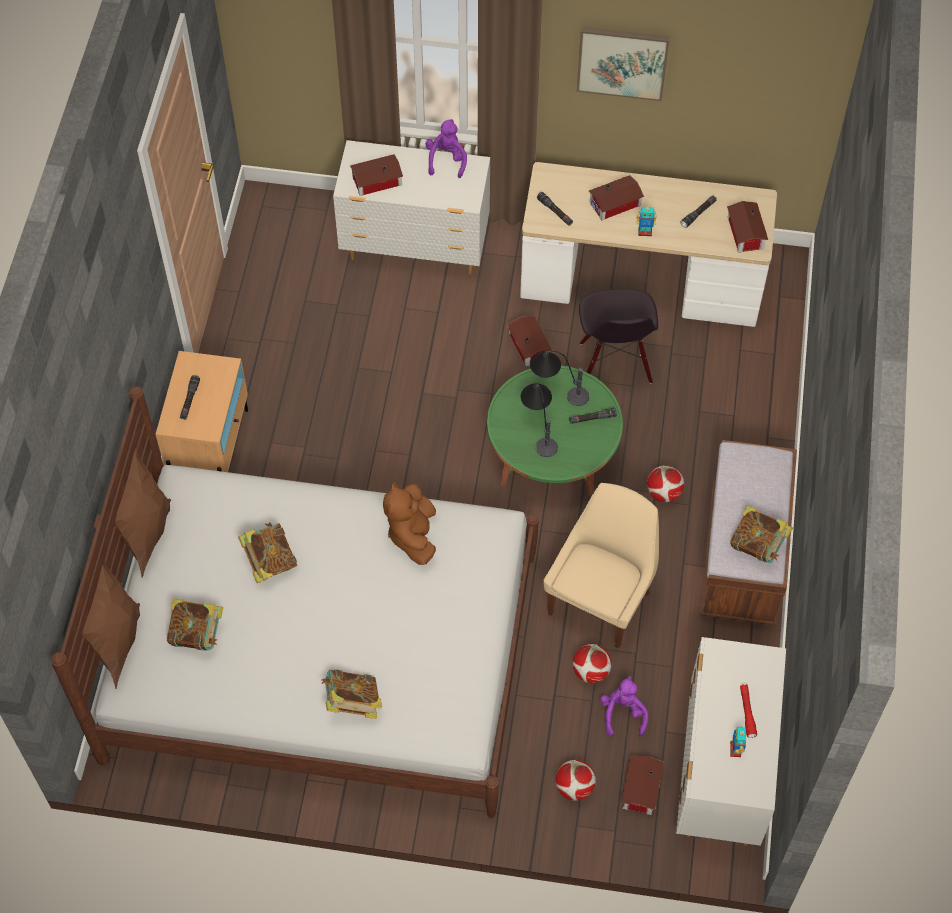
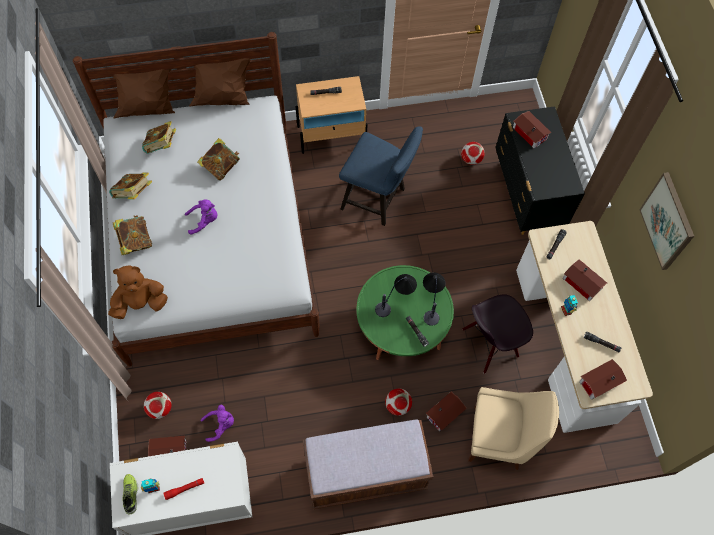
camera: 70 degrees right, 5 degrees up
white dresser [333,140,490,274] -> black dresser [495,106,585,235]
brown plush toy [383,482,436,565] -> brown plush toy moved to [108,265,168,319]
purple plush toy [426,119,467,178] -> purple plush toy moved to [185,199,218,235]
toy house [507,316,552,367] -> toy house moved to [426,392,467,432]
beige chair [543,483,659,649] -> beige chair moved to [468,387,559,470]
football [573,644,611,683] -> football moved to [461,142,485,165]
book [730,506,793,563] -> book moved to [109,173,152,200]
none -> shoe [123,474,139,514]
none -> blue chair [339,126,423,226]

